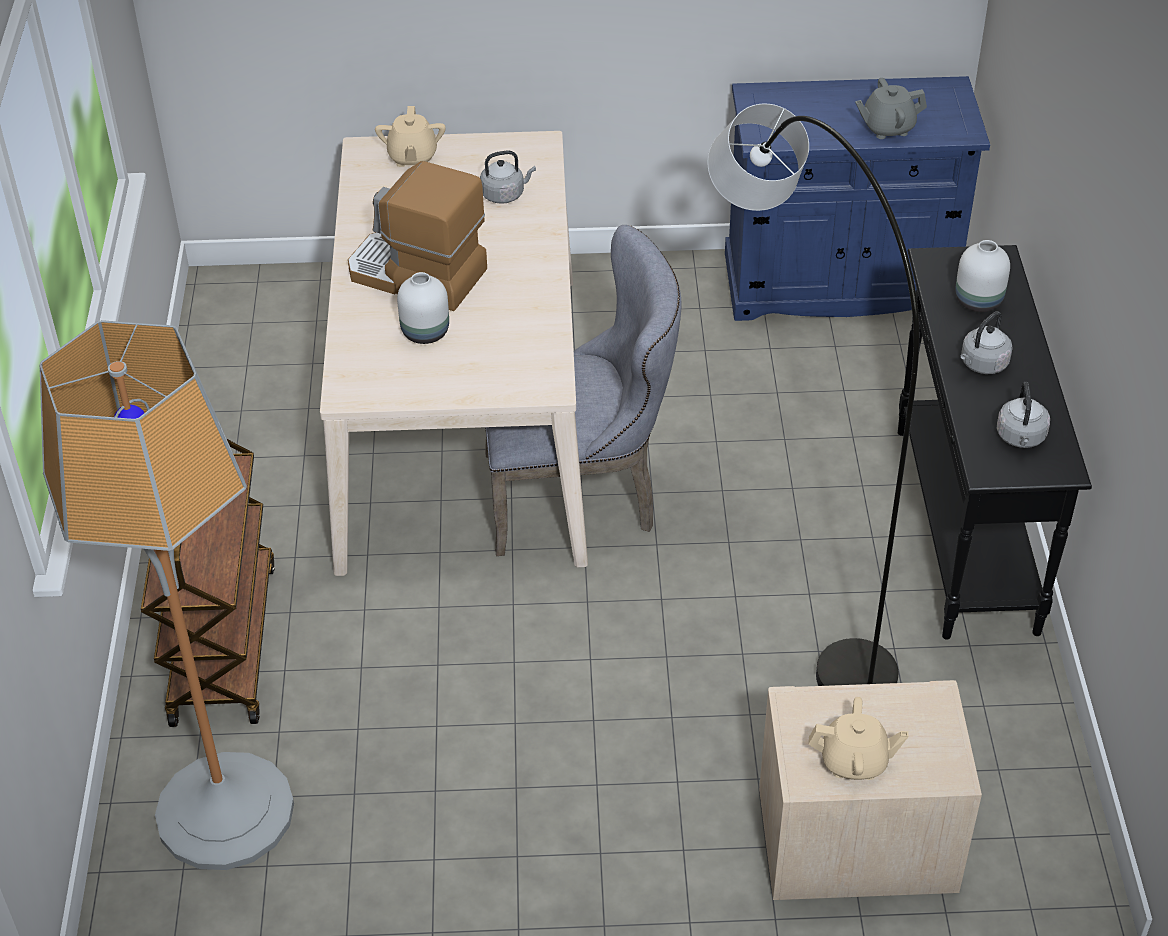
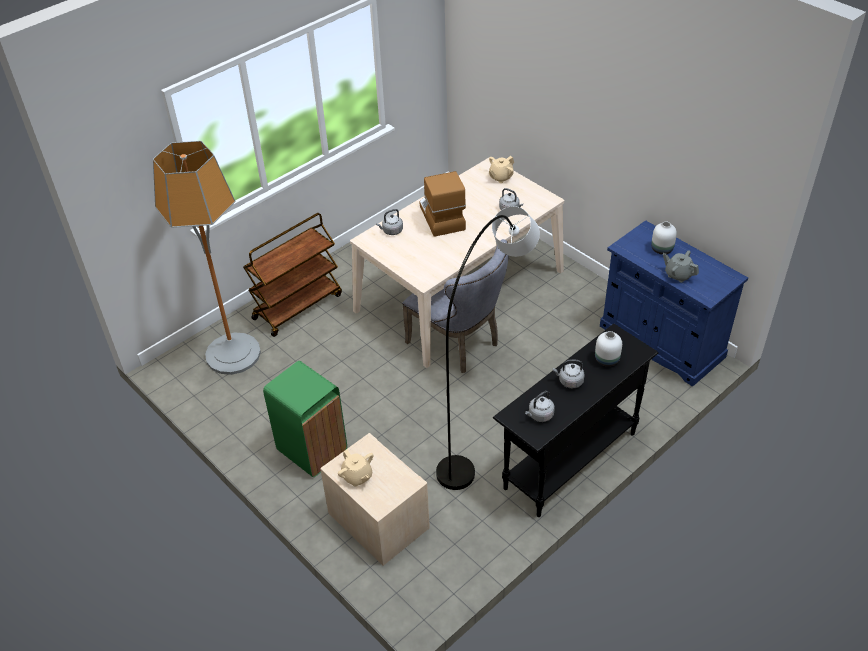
camera: 50 degrees right, 0 degrees up
white vase [397,272,449,344] -> white vase moved to [651,221,677,255]
none -> green trash can [263,361,347,477]
none -> grey kettle [376,209,403,235]

